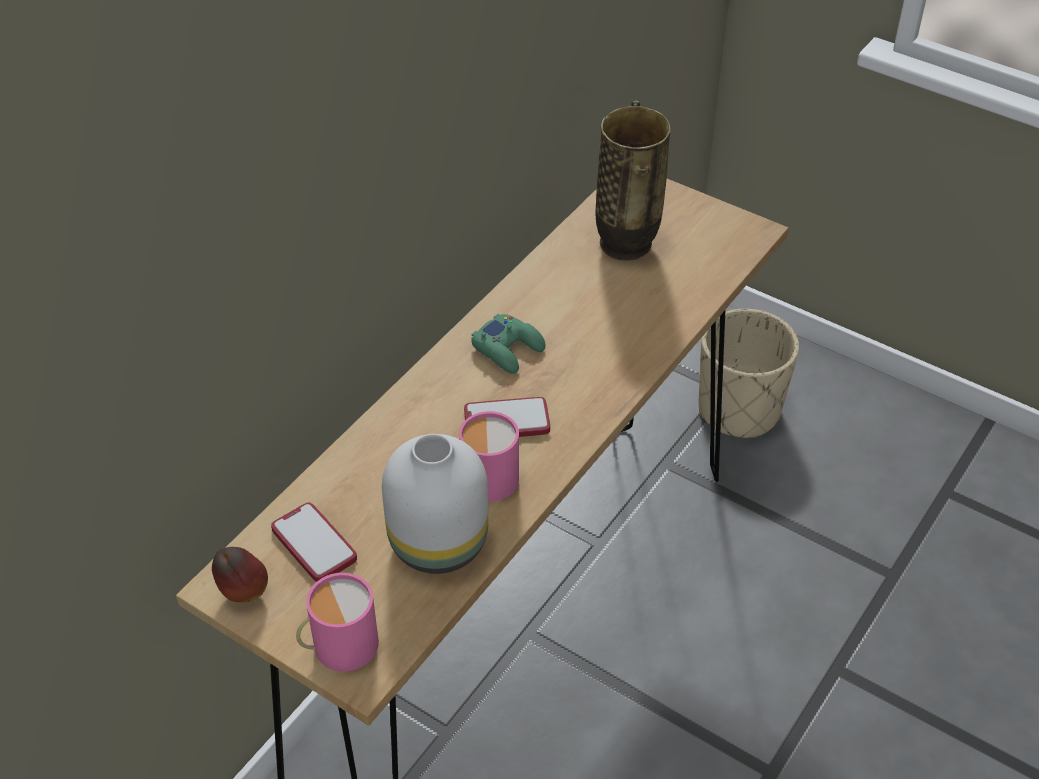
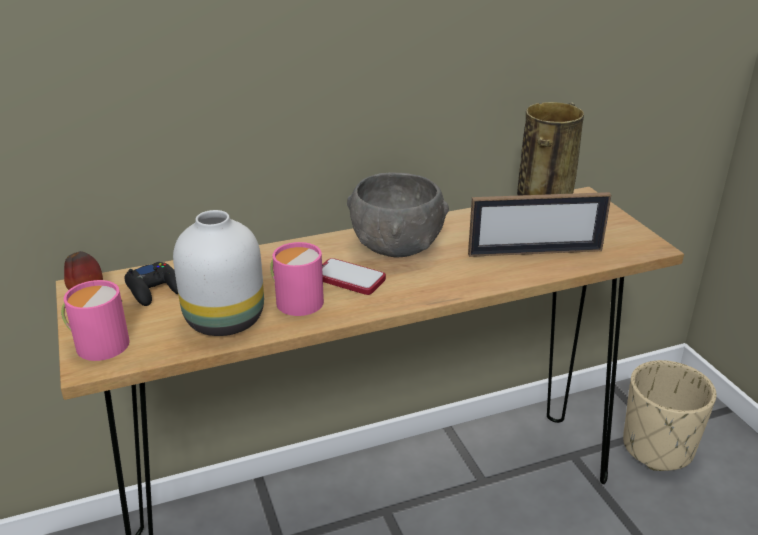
camera: 35 degrees right, 15 degrees down
phone [271,503,357,582] -> black game controller [124,262,178,306]
green game controller [471,314,546,374] -> grey bowl [347,172,449,258]
none -> picture frame [468,192,611,257]

